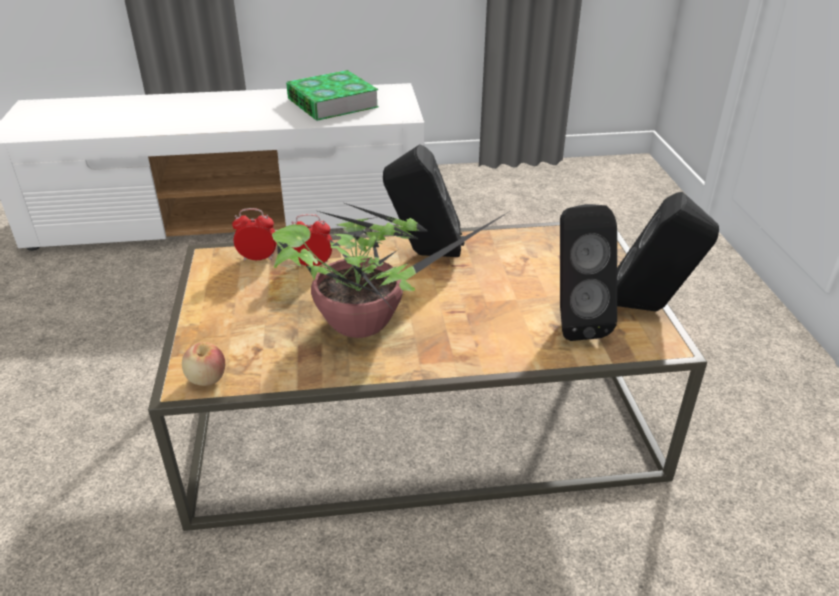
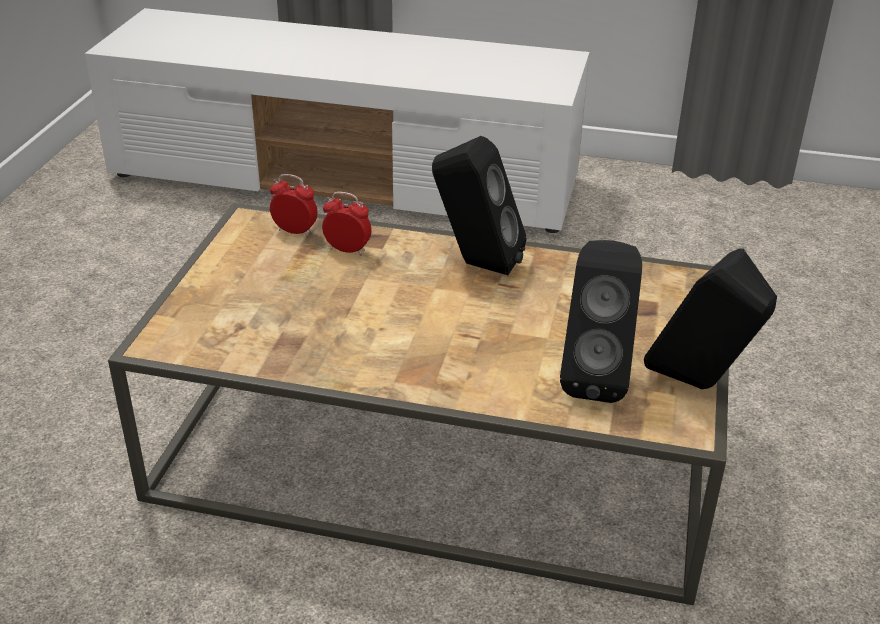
camera: 20 degrees right, 0 degrees up
apple [182,342,225,386] -> none
potted plant [272,202,510,338] -> none
book [286,70,379,121] -> none

